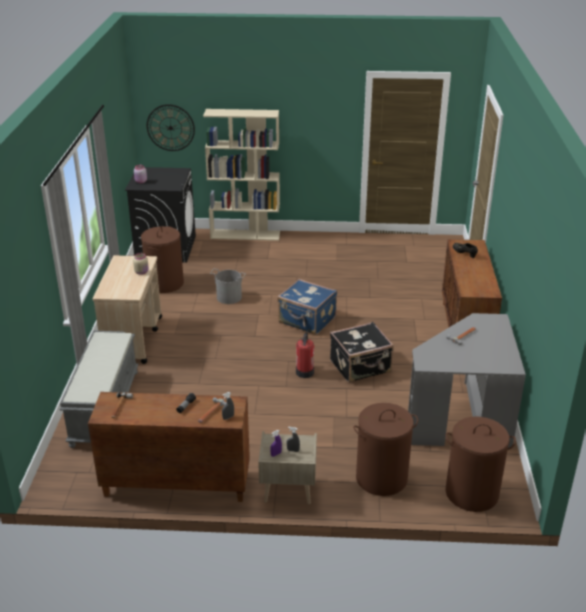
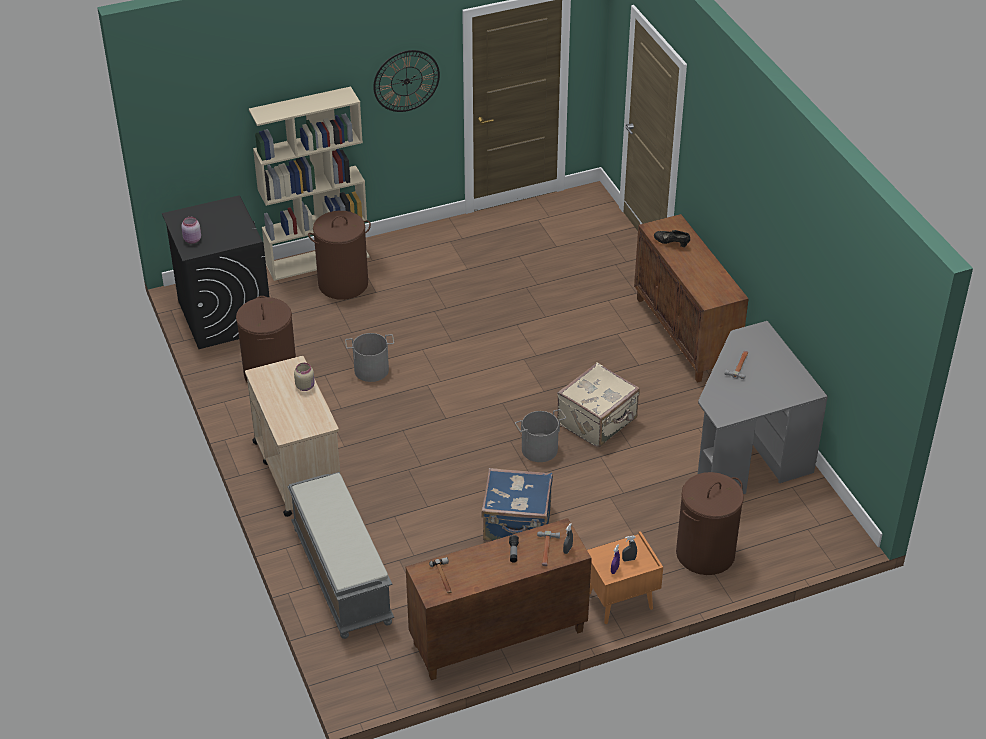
camera: 25 degrees left, 10 degrees up
wall clock [147,104,195,151] -> wall clock moved to [373,50,440,112]
beige nightstand [258,431,317,504] -> orange nightstand [587,531,663,624]
blue suitcase [277,279,337,335] -> blue suitcase moved to [481,468,553,541]
fire extinguisher [296,332,314,378] -> grey bucket [515,409,566,462]
black suitcase [330,322,394,382] -> beige suitcase [557,362,640,447]
brown laundry basket [445,417,516,512] -> brown laundry basket moved to [308,211,371,300]

